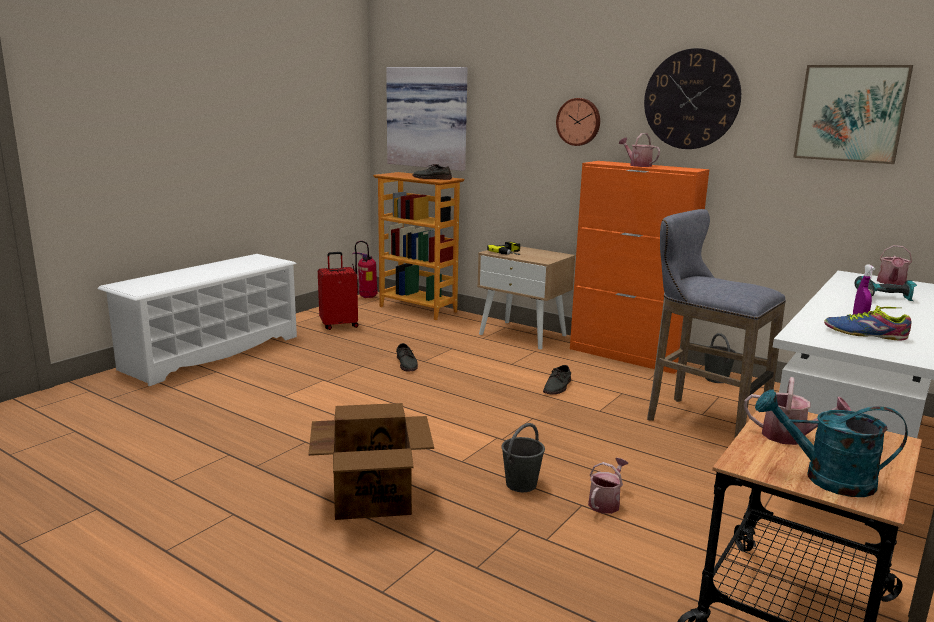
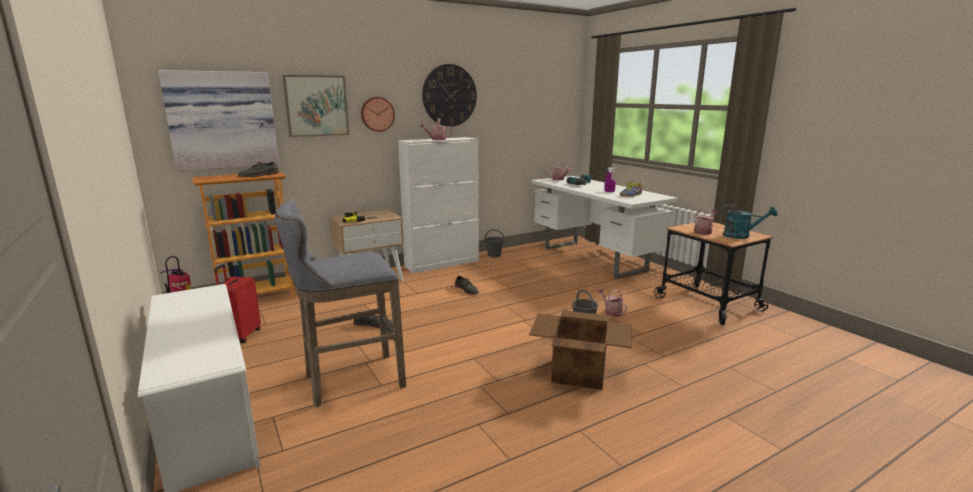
camera: 65 degrees left, 0 degrees up
orange cabinet [570,161,710,374] -> white cabinet [398,137,479,273]
grey stool [647,209,786,439] -> grey stool moved to [275,200,406,408]
turquoise watering can [755,389,908,497] -> turquoise watering can turned 120 degrees counterclockwise [720,205,778,239]
picture [793,65,913,164] -> picture moved to [283,75,349,137]

